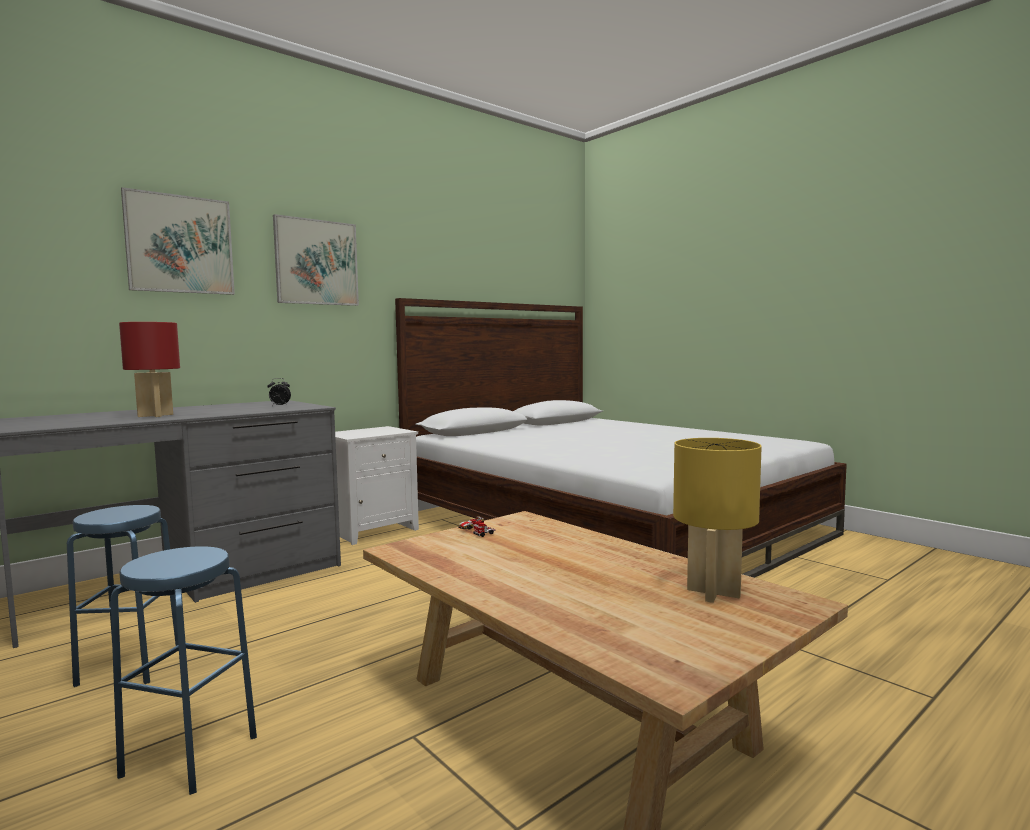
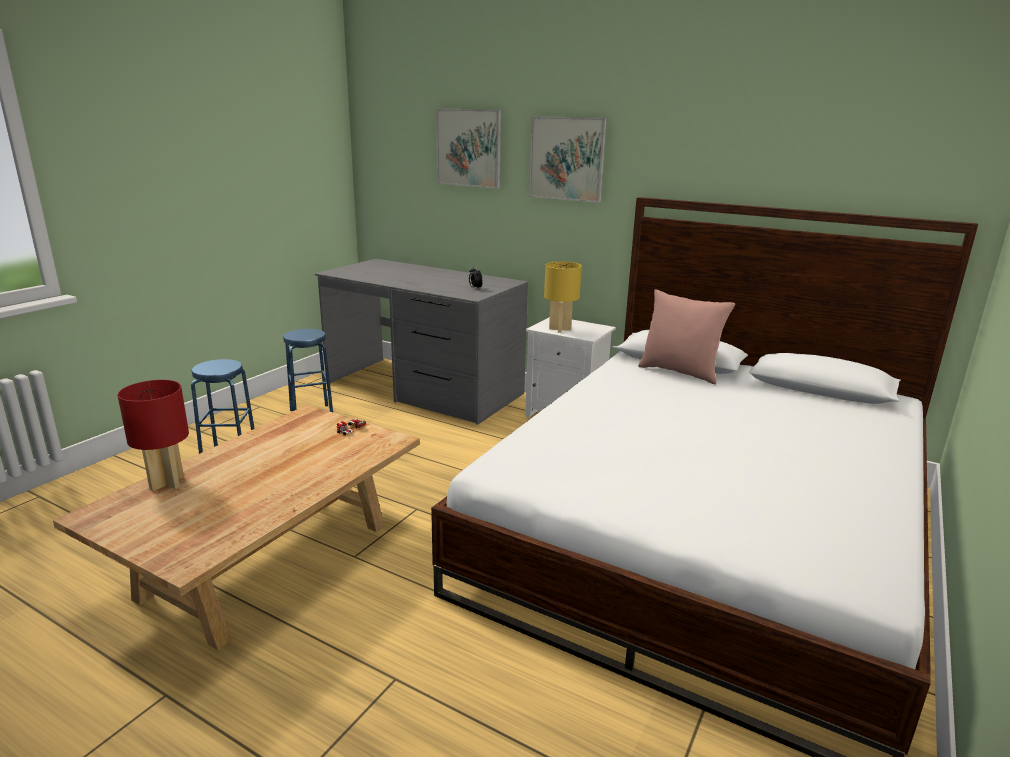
camera: 70 degrees right, 15 degrees up
red table lamp [119,322,180,417] -> red table lamp moved to [118,380,189,491]
yellow table lamp [673,438,762,603] -> yellow table lamp moved to [544,261,582,333]
none -> pink pillow [638,289,735,384]

